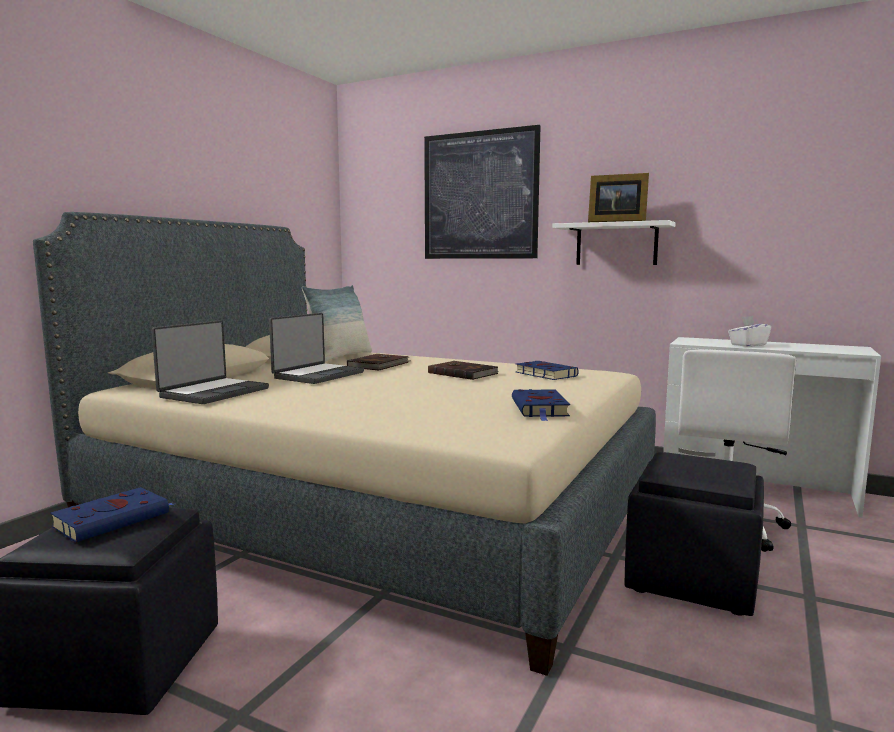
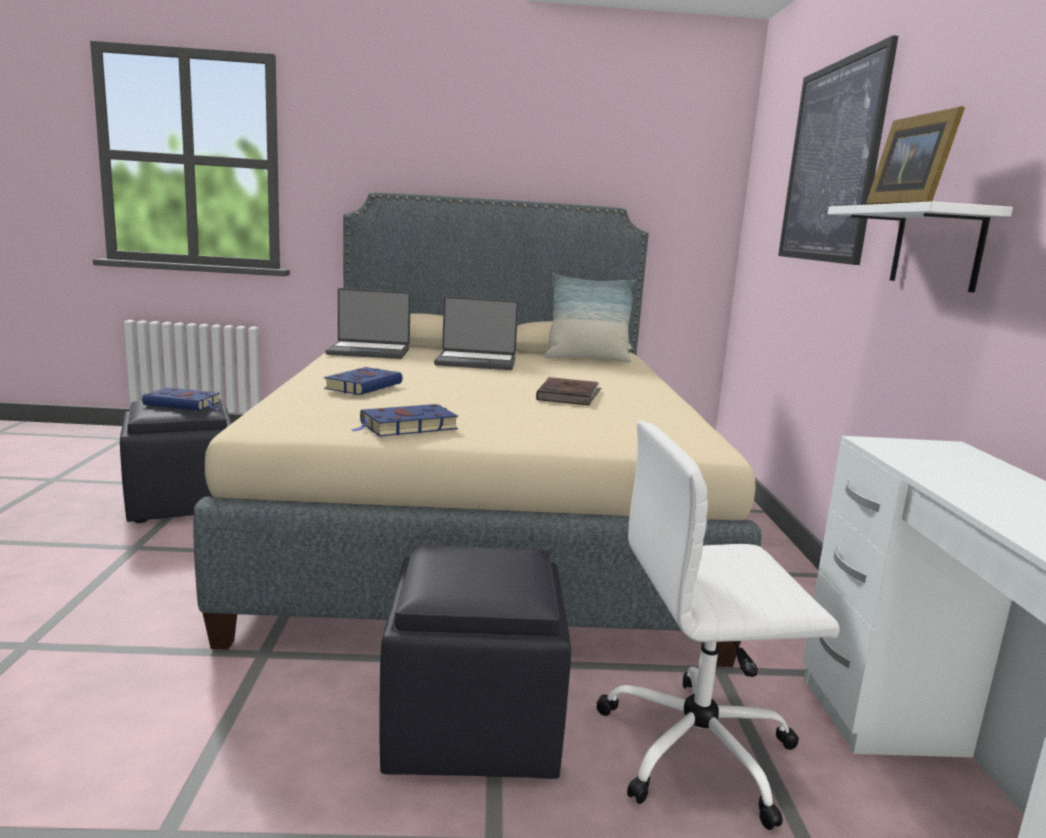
camera: 60 degrees right, 5 degrees up
brown book [347,354,409,370] -> none
blue book [516,361,579,380] -> blue book moved to [324,367,403,395]
white tissue box [728,316,771,347] -> none

